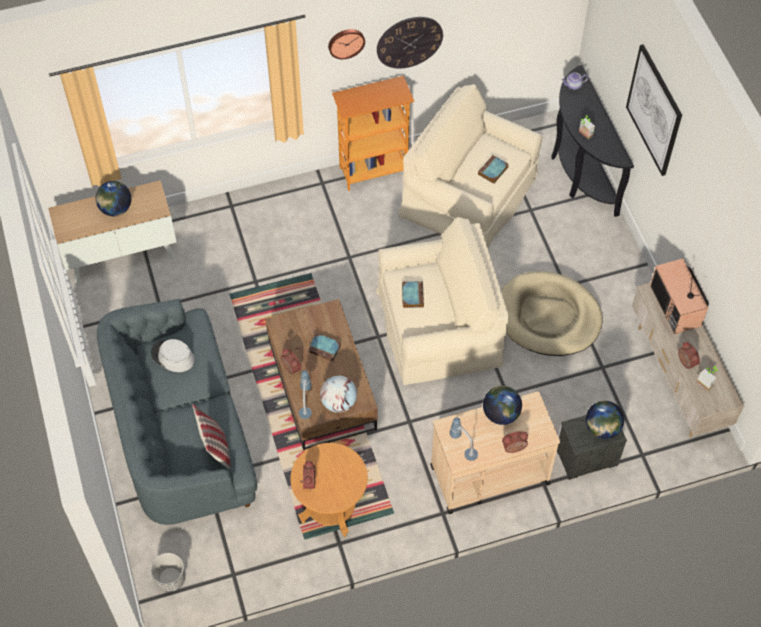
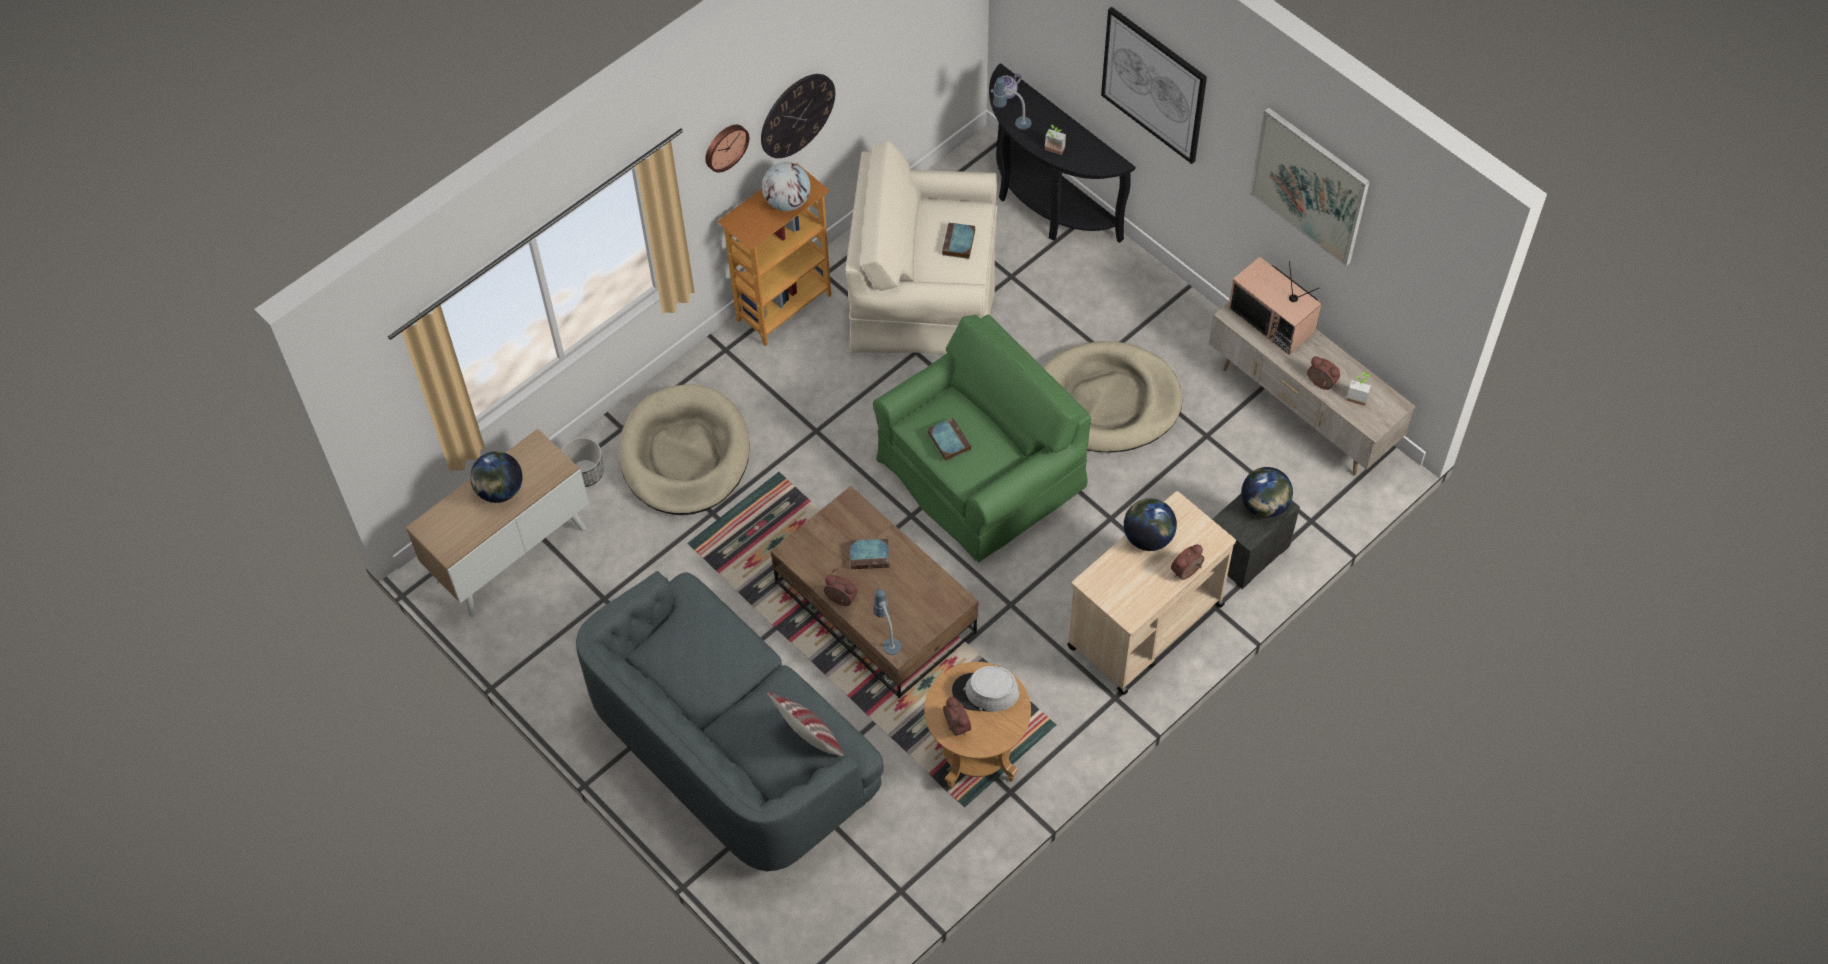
camera: 25 degrees left, 0 degrees up
planter [150,553,185,592] -> planter moved to [561,437,604,487]
grey hat [151,339,194,372] -> grey hat moved to [952,666,1020,712]
globe [320,376,357,413] -> globe moved to [762,162,810,211]
beige armchair [376,217,509,385] -> green armchair [873,314,1091,563]
table lamp [449,418,478,461] -> table lamp moved to [993,77,1031,130]
none -> beige dog bed [619,384,750,515]
none -> picture [1250,107,1370,266]

